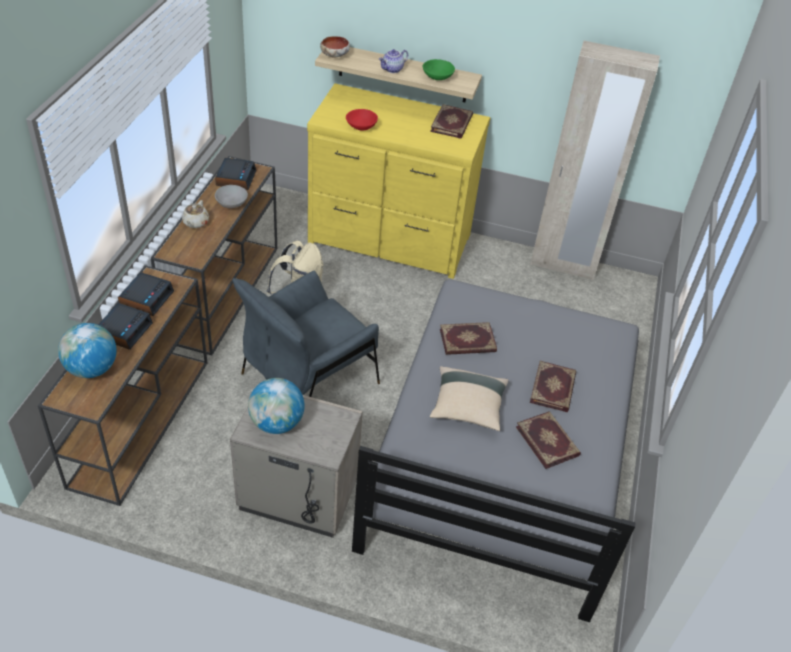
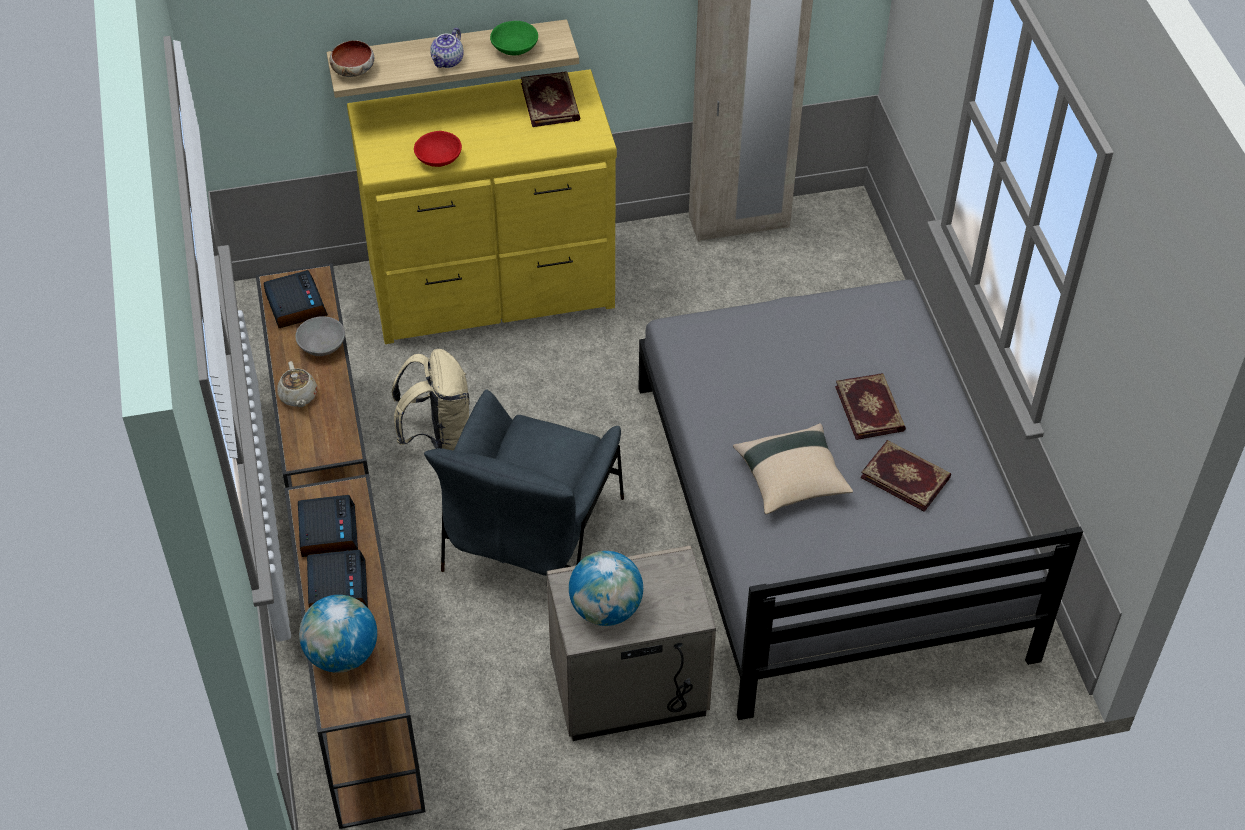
camera: 25 degrees left, 5 degrees up
book [440,322,497,355] -> none

